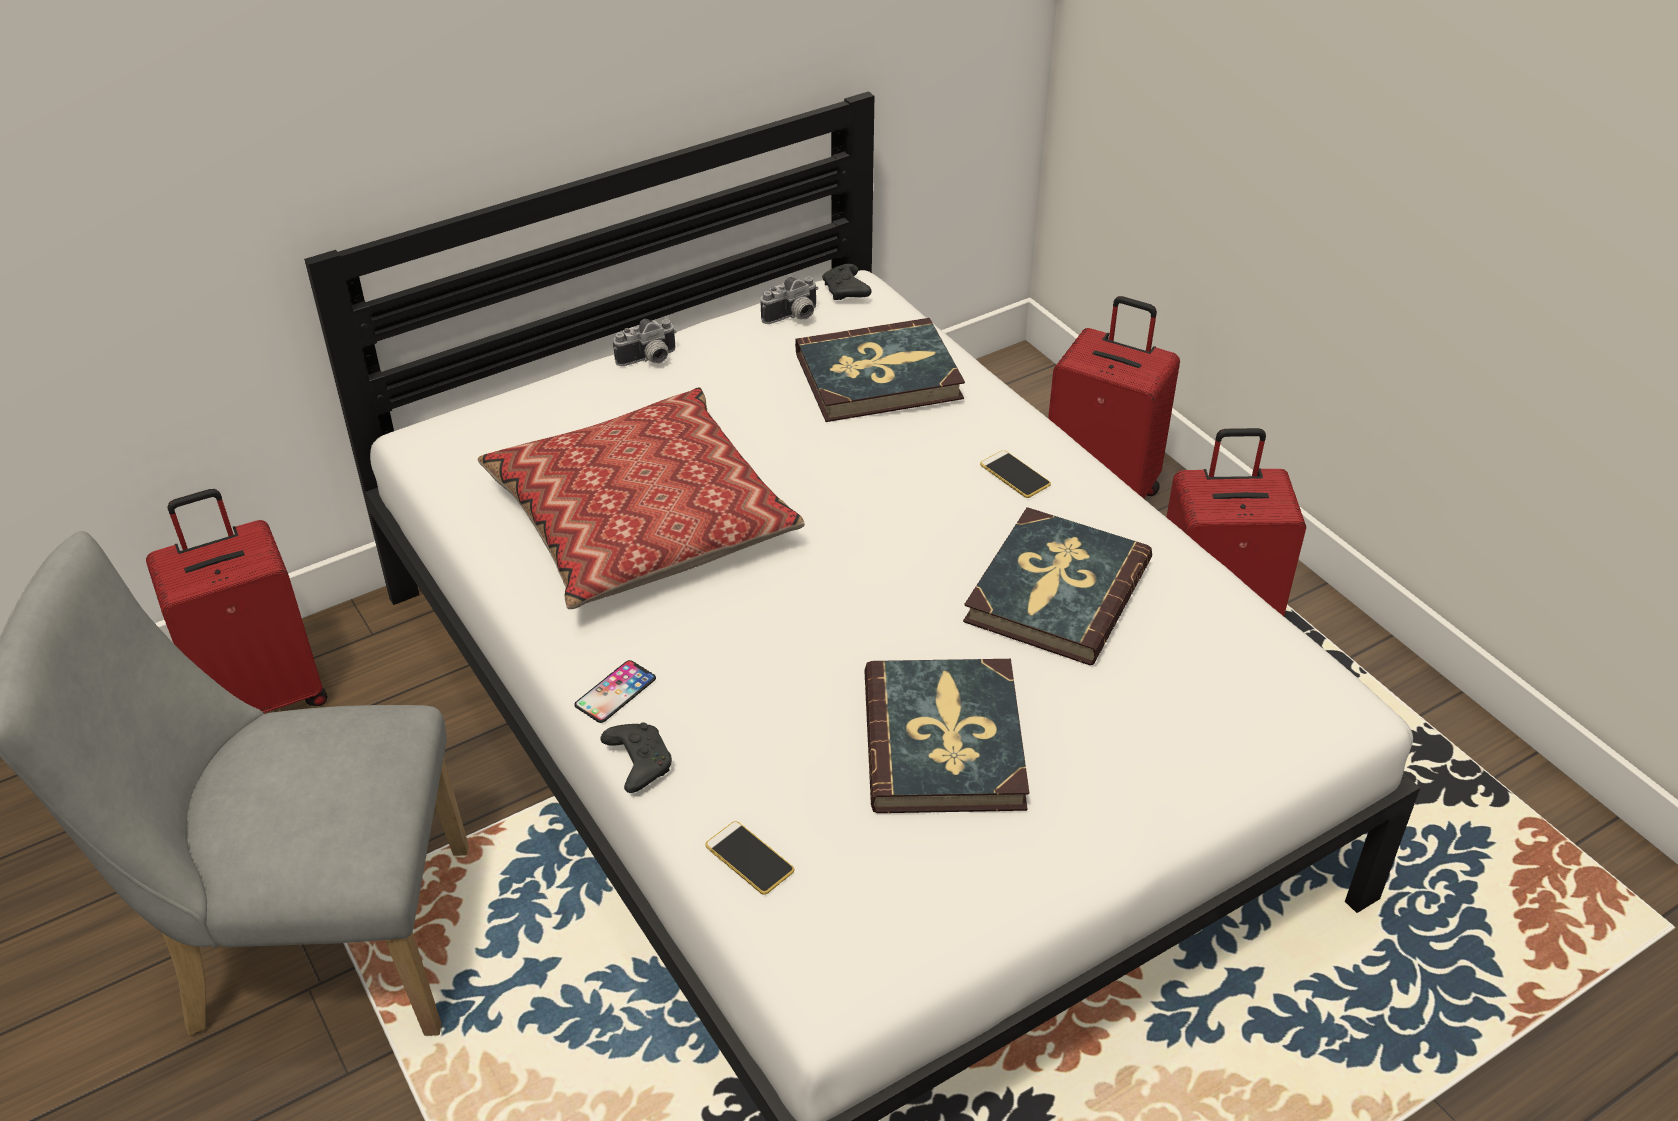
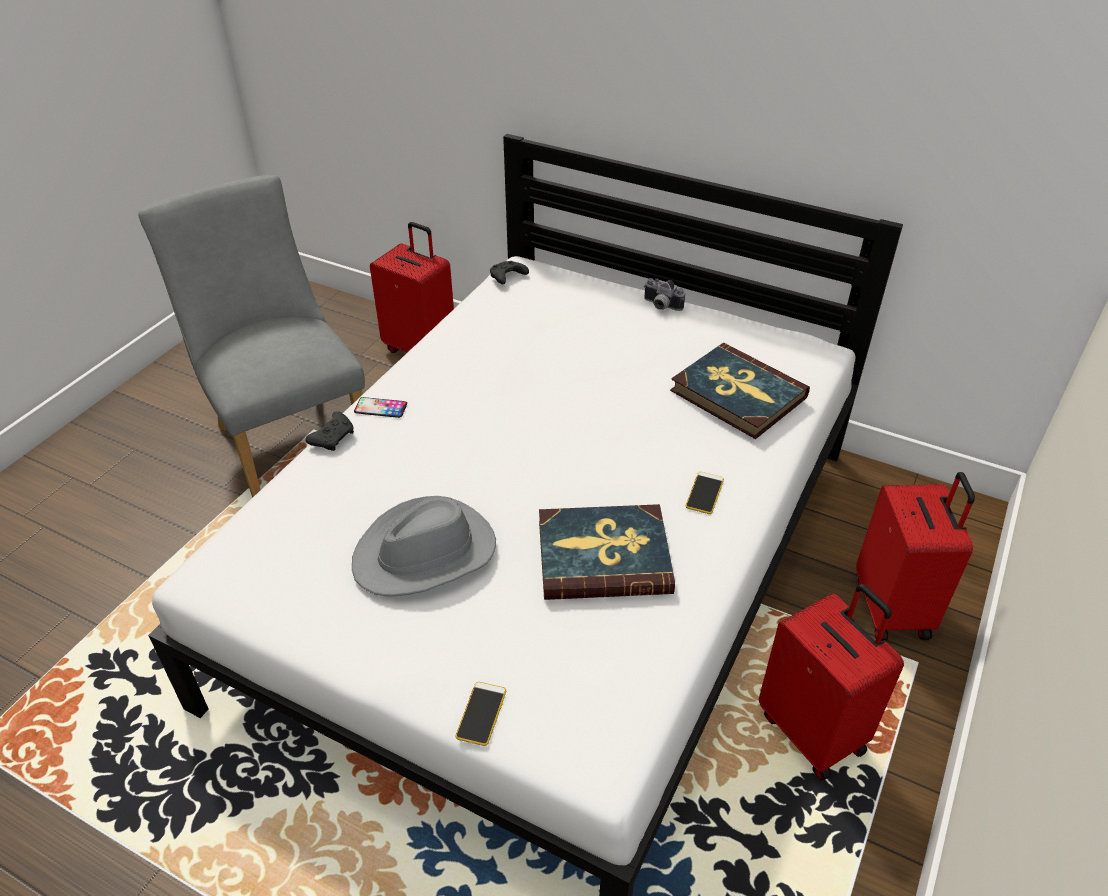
camera: 60 degrees right, 0 degrees up
pillow [478,387,805,609] -> none
phone [705,821,794,895] -> phone moved to [456,682,506,746]
camera [760,277,818,324] -> none
black game controller [822,264,871,300] -> black game controller moved to [490,261,529,284]
book [864,659,1029,813] -> grey hat [352,496,496,596]

